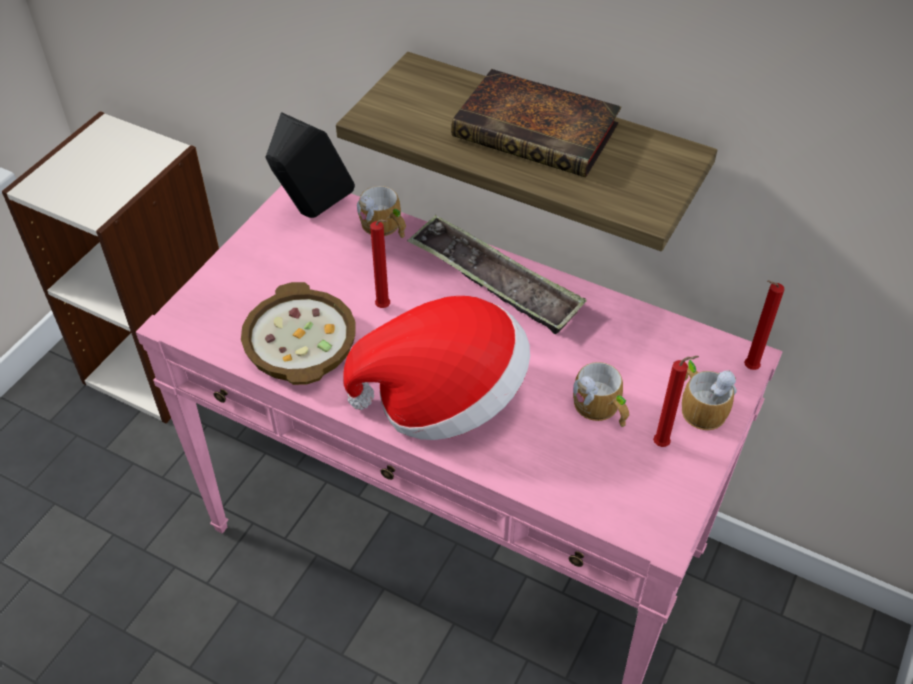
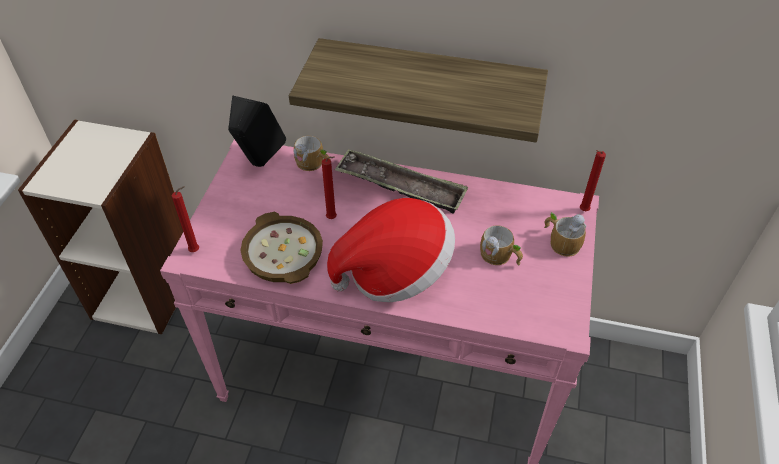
camera: 15 degrees left, 0 degrees up
book [451,69,621,178] -> none
red candle [653,356,699,447] -> red candle moved to [172,186,199,252]

